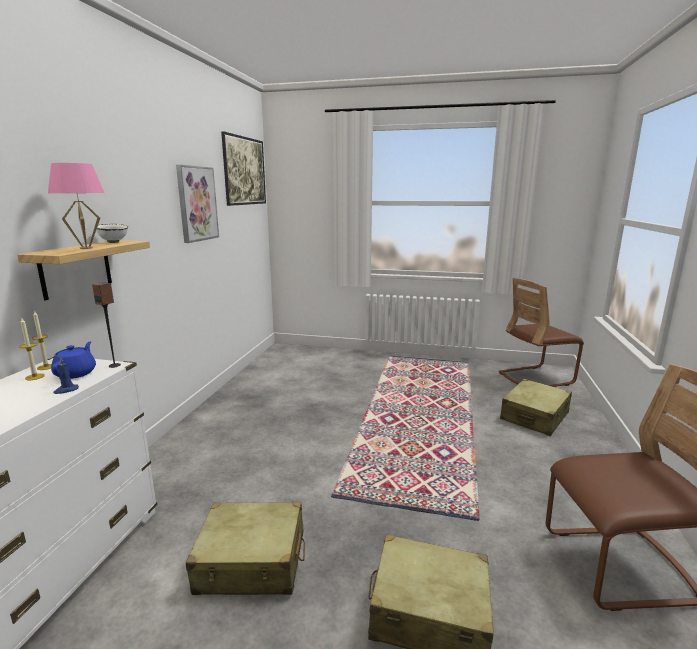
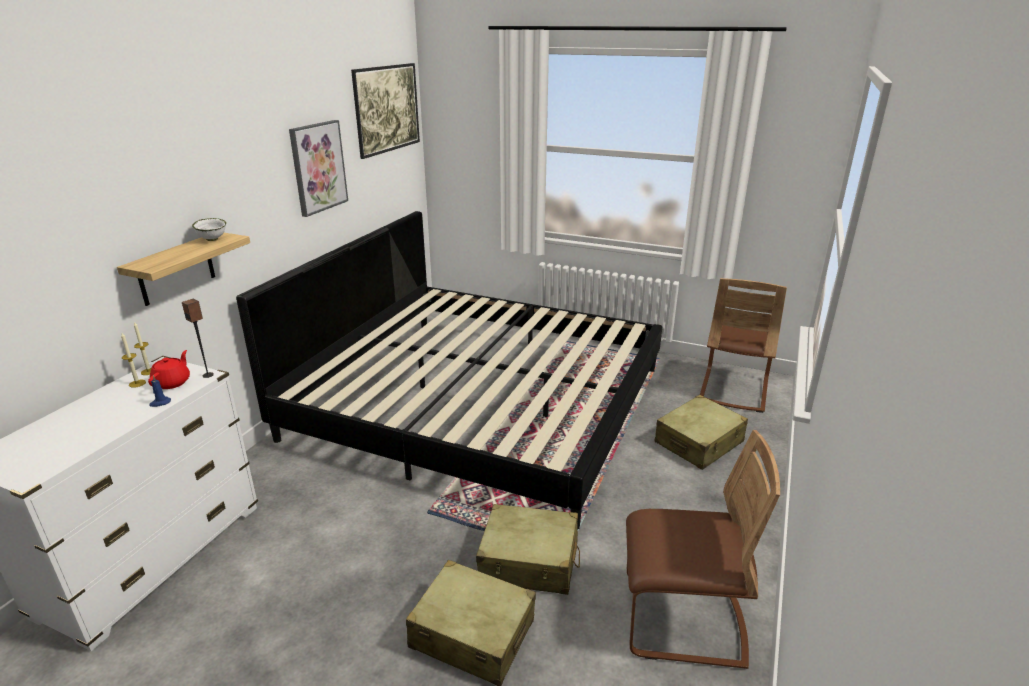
camera: 10 degrees right, 10 degrees up
pink table lamp [48,163,105,249] -> none
blue teapot [51,341,96,379] -> red teapot [148,350,190,389]
beige suitcase [186,502,305,595] -> beige suitcase moved to [476,504,580,595]
brown chair [499,278,584,387] -> brown chair turned 60 degrees counterclockwise [700,278,787,413]
none -> bed [236,211,662,529]

